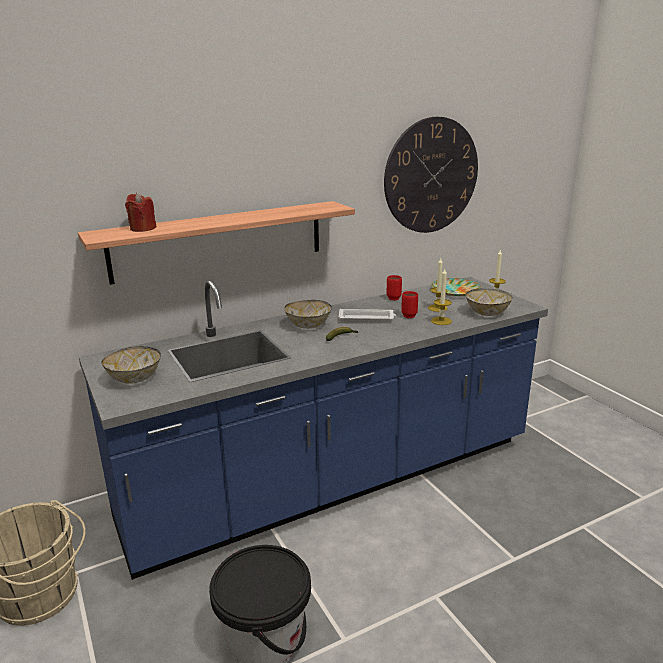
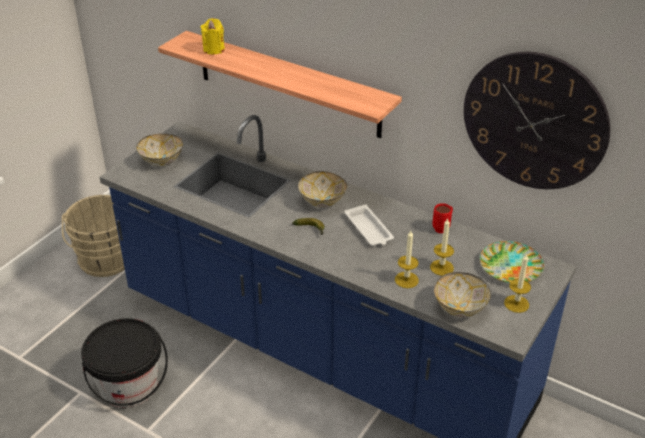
camera: 60 degrees right, 15 degrees up
red candle [125,193,157,232] -> yellow candle [200,18,225,55]
red mug [401,291,418,318] -> none

